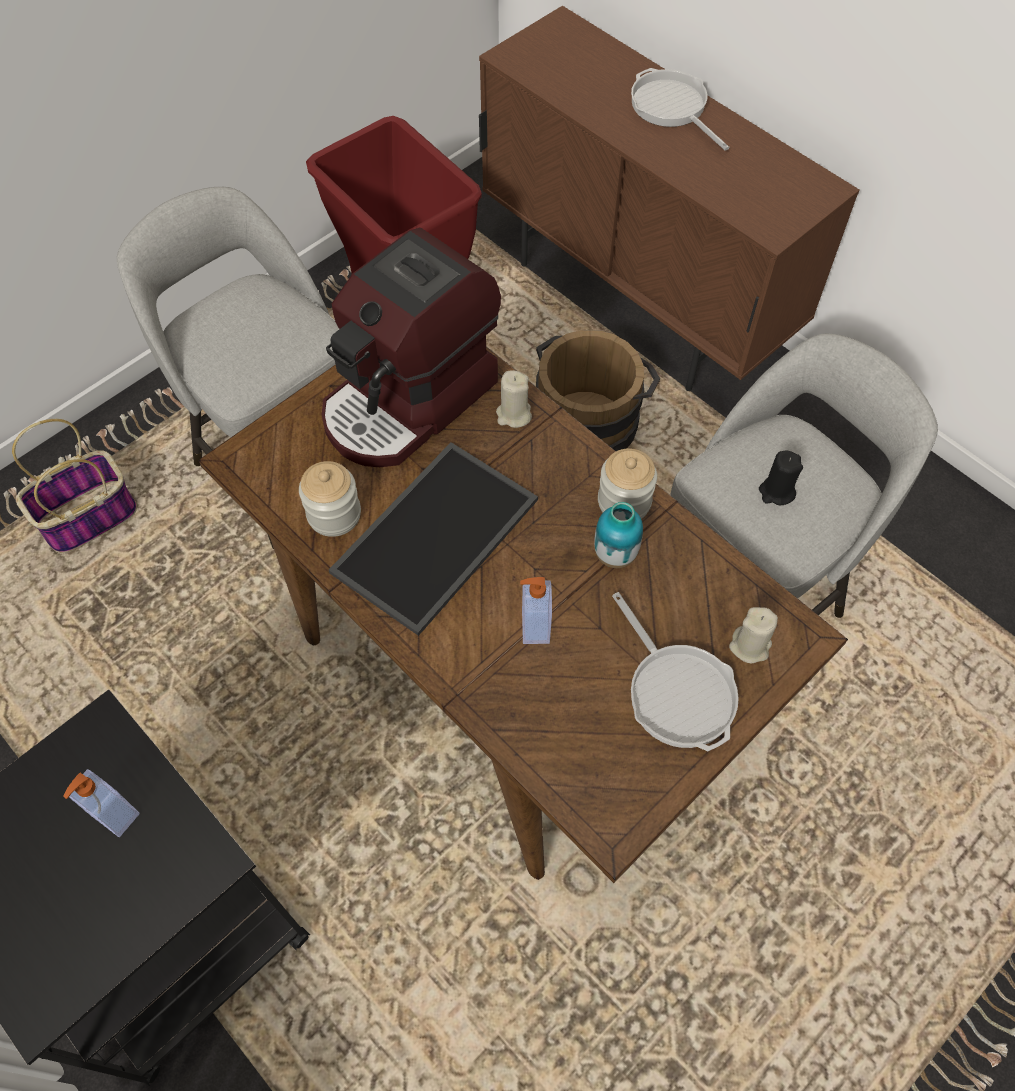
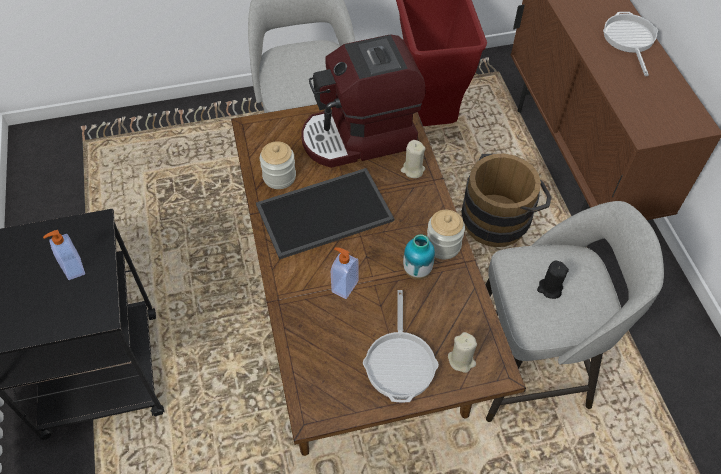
camera: 30 degrees right, 5 degrees down
basket [12,419,137,553] -> none

